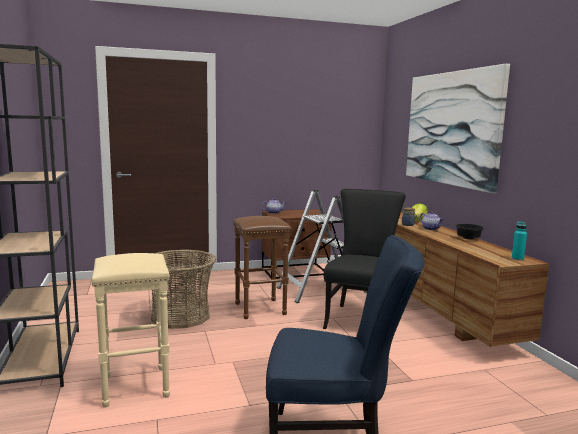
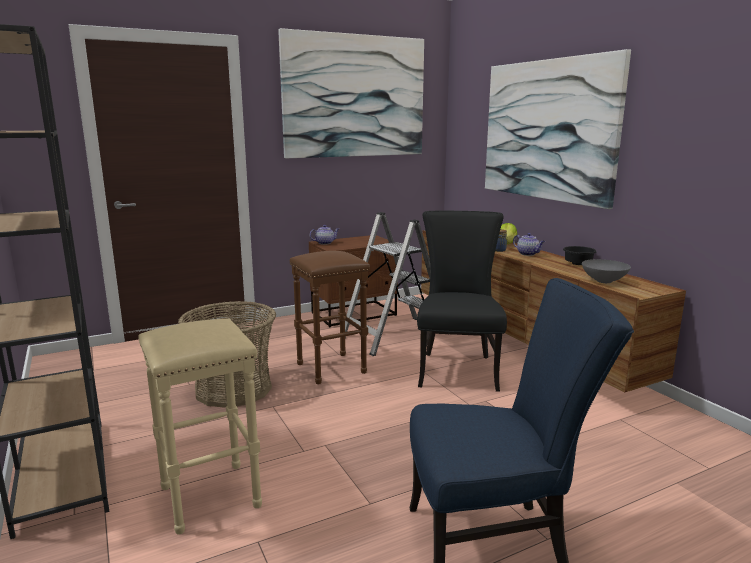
camera: 10 degrees left, 5 degrees up
turquoise bottle [512,221,527,261] -> none
none -> picture [278,28,424,158]
none -> grey bowl [582,259,631,283]

